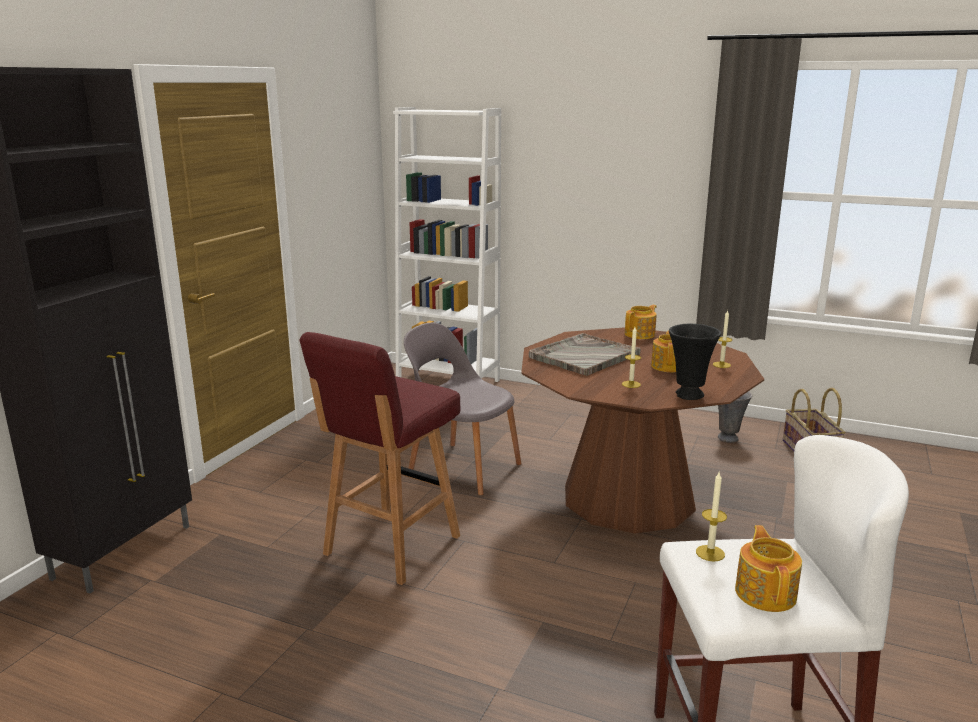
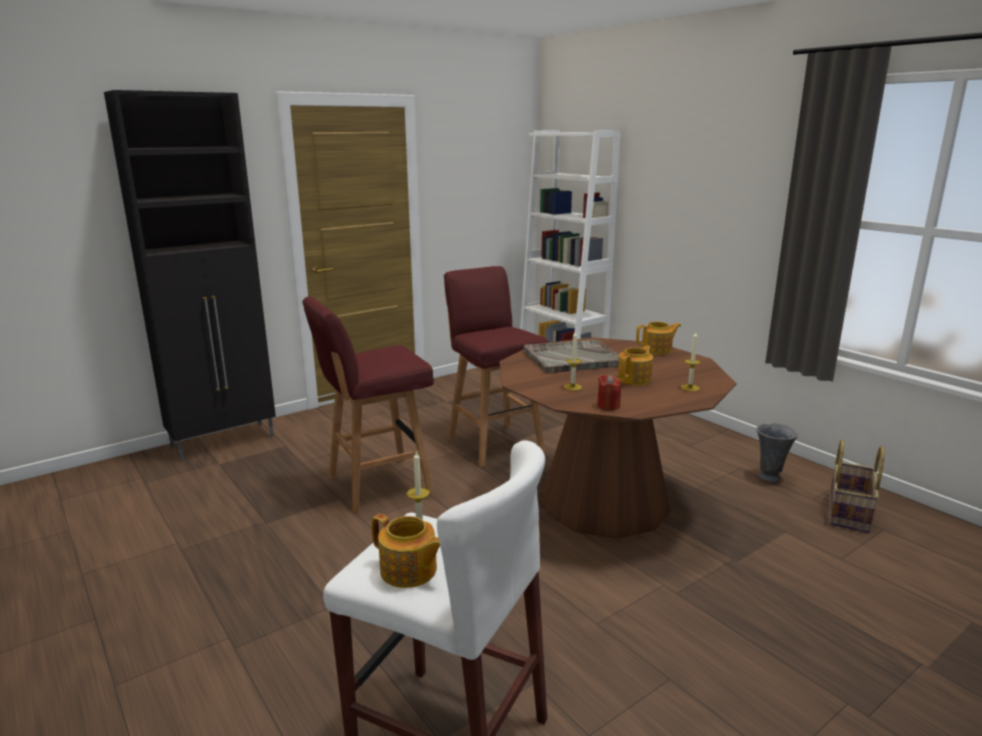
camera: 30 degrees right, 0 degrees up
grey chair [404,323,521,496] -> red stool [444,266,549,467]
black vase [669,324,721,400] -> red candle [597,374,622,411]
teapot [735,525,802,612] -> teapot turned 90 degrees clockwise [372,514,440,588]

